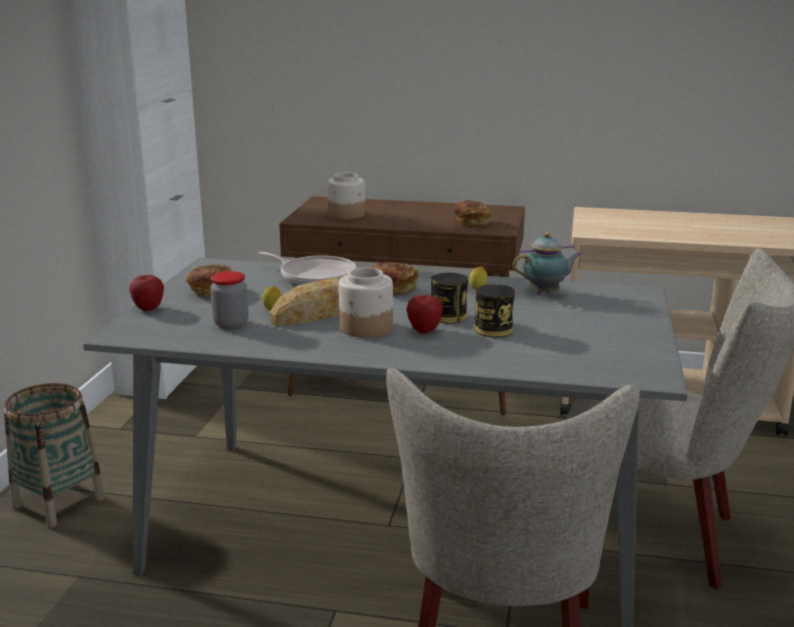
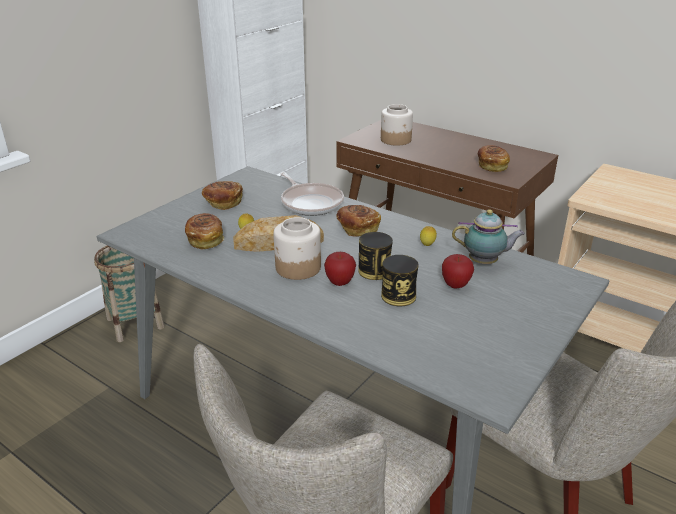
camera: 25 degrees right, 10 degrees up
apple [129,275,164,311] -> apple moved to [442,254,474,288]
jar [210,271,249,329] -> bread [185,213,224,249]

